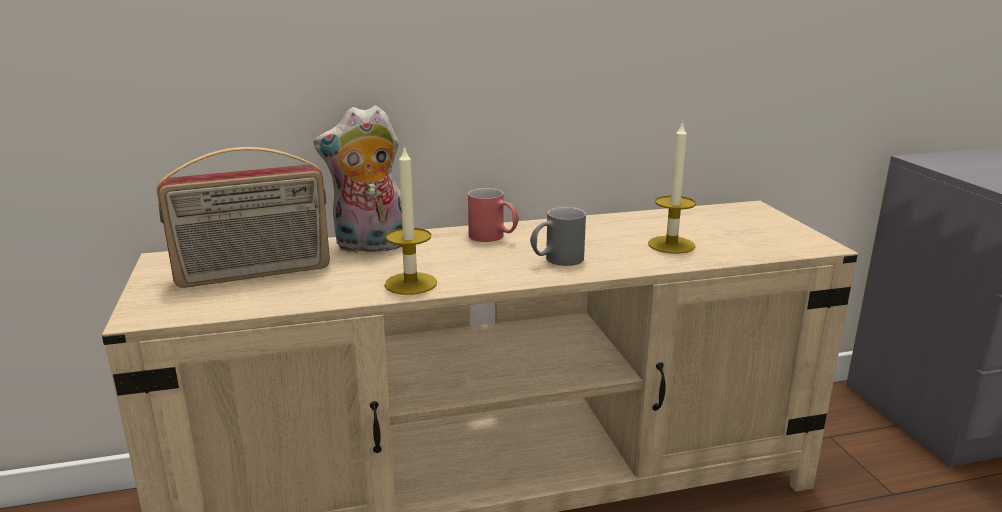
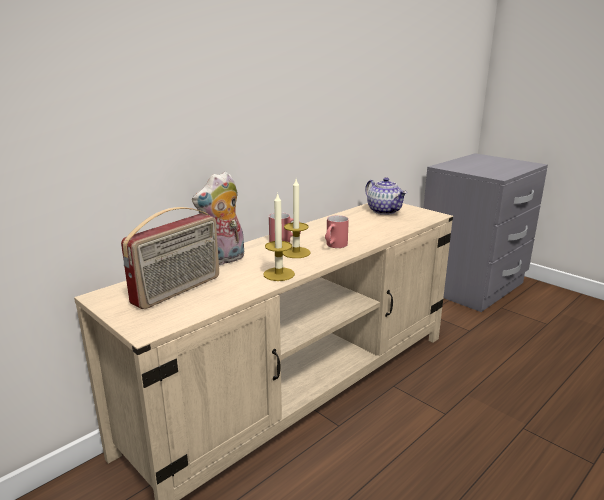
camera: 30 degrees left, 0 degrees up
grey mug [530,207,586,266] -> red mug [325,215,349,248]
candle [648,121,696,254] -> candle moved to [283,179,310,258]
none -> teapot [365,177,407,215]

